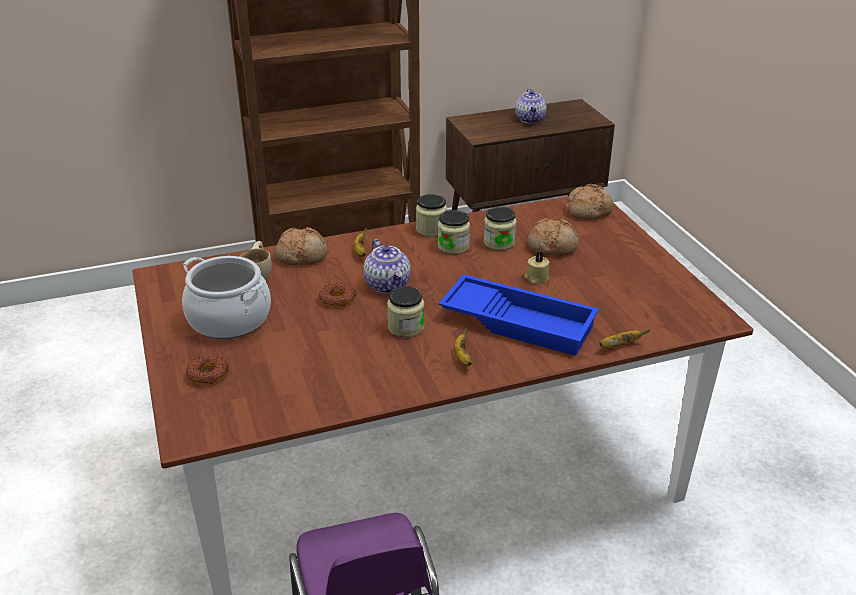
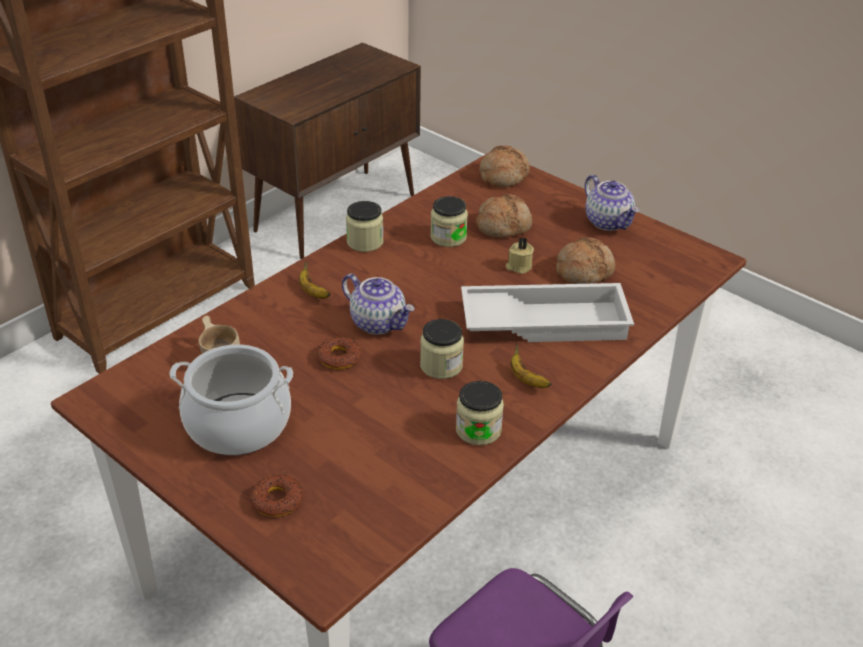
camera: 30 degrees left, 5 degrees up
bread [275,227,327,265] -> bread moved to [556,237,615,284]
jar [438,210,470,254] -> jar moved to [456,381,504,445]
blue tray [439,274,599,356] -> white tray [461,283,634,342]
teapot [515,89,547,123] -> teapot moved to [585,175,639,231]
banana [599,329,650,348] -> none

